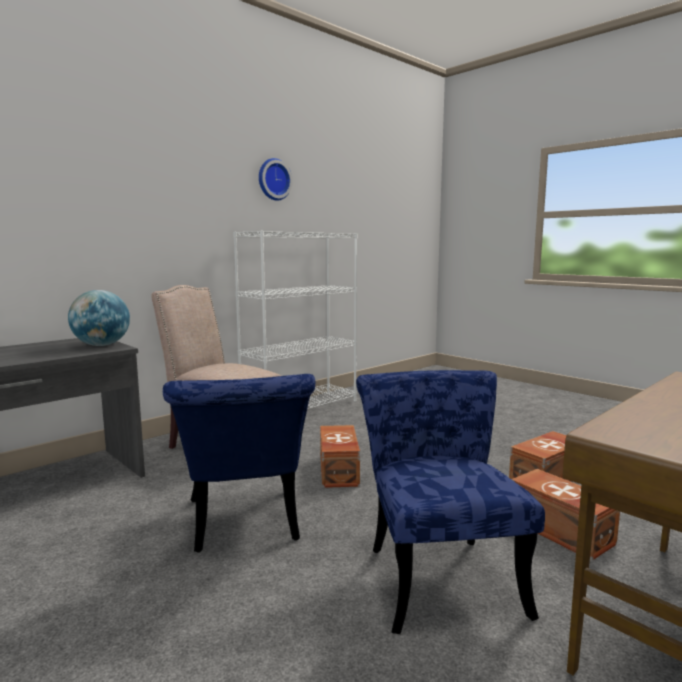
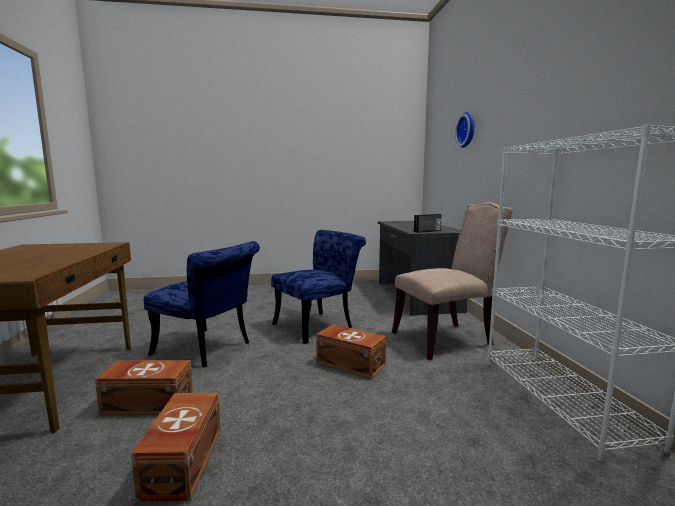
camera: 125 degrees right, 0 degrees up
globe [68,290,130,346] -> radio [414,214,442,233]
blue chair [163,374,315,553] -> blue chair turned 120 degrees clockwise [271,230,366,344]
wall clock [259,158,293,201] -> wall clock moved to [455,112,475,148]

